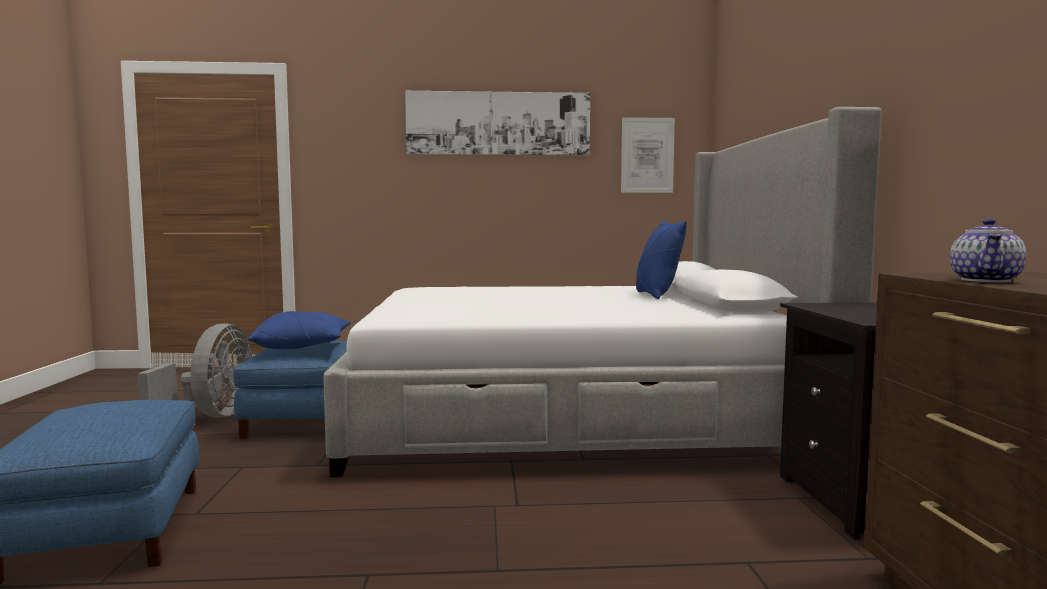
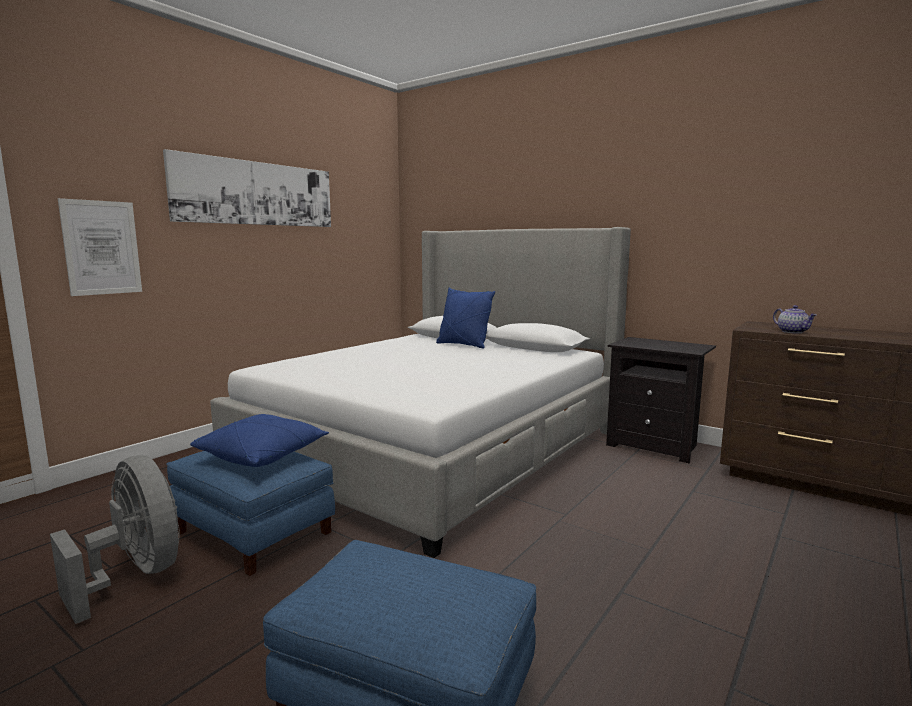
camera: 50 degrees left, 5 degrees up
picture [621,117,675,193] -> picture moved to [58,198,142,296]

